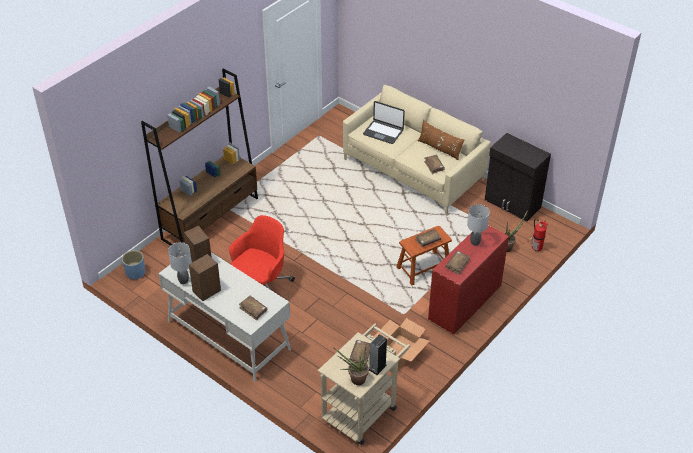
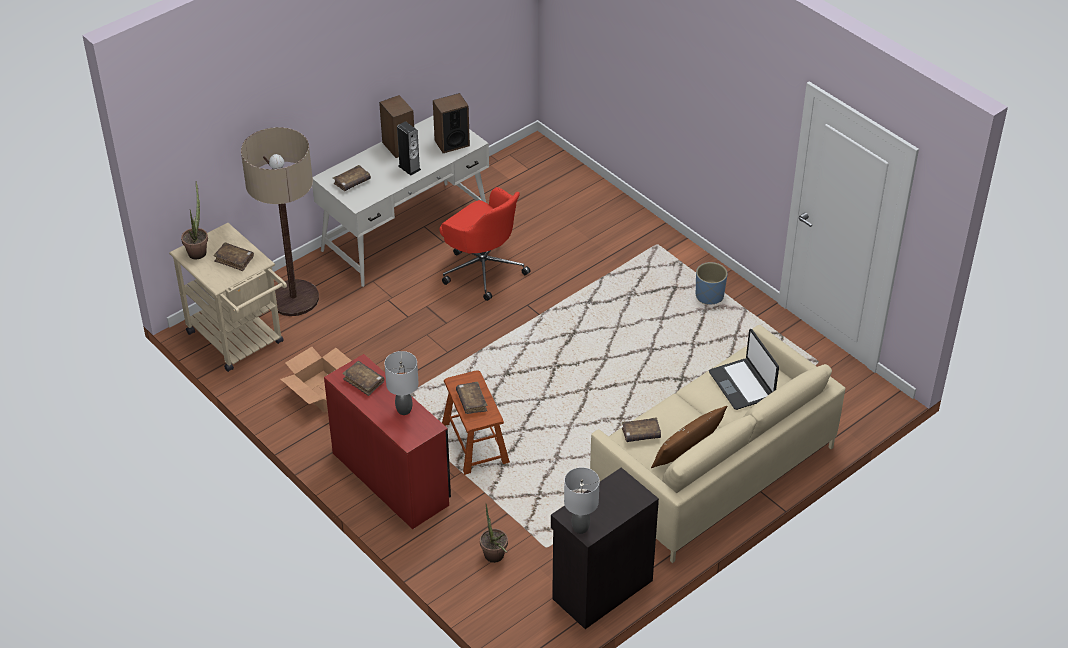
camera: 100 degrees right, 0 degrees up
blue planter [122,250,145,280] -> blue planter moved to [696,262,727,304]
brown bookcase [141,68,258,246] -> none
grey table lamp [168,242,192,284] -> grey table lamp moved to [564,467,600,534]
laptop [363,101,405,144] -> laptop turned 60 degrees counterclockwise [709,329,779,410]
speaker [369,334,387,375] -> speaker moved to [397,121,421,176]
fire extinguisher [530,219,548,251] -> none
none -> floor lamp [241,127,319,316]

